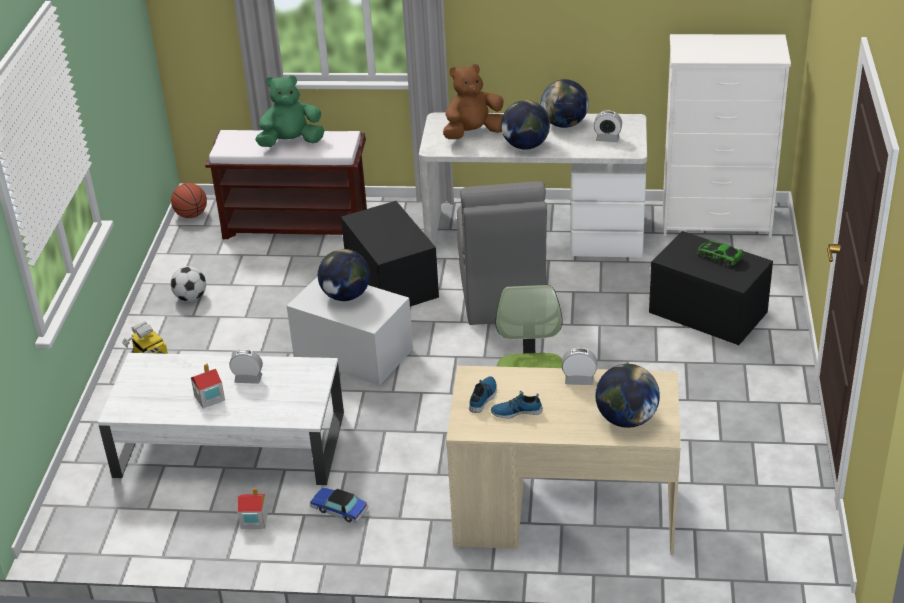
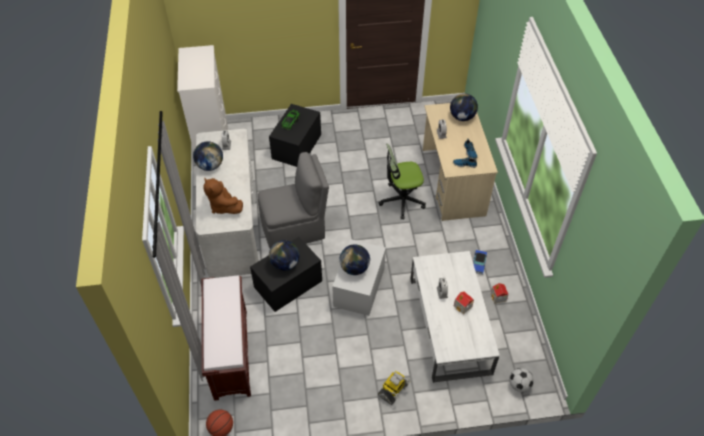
camera: 105 degrees left, 15 degrees up
football [170,266,206,301] -> football moved to [509,368,534,392]
green plush toy [255,75,324,147] -> none
globe [501,100,550,150] -> globe moved to [269,240,300,271]

